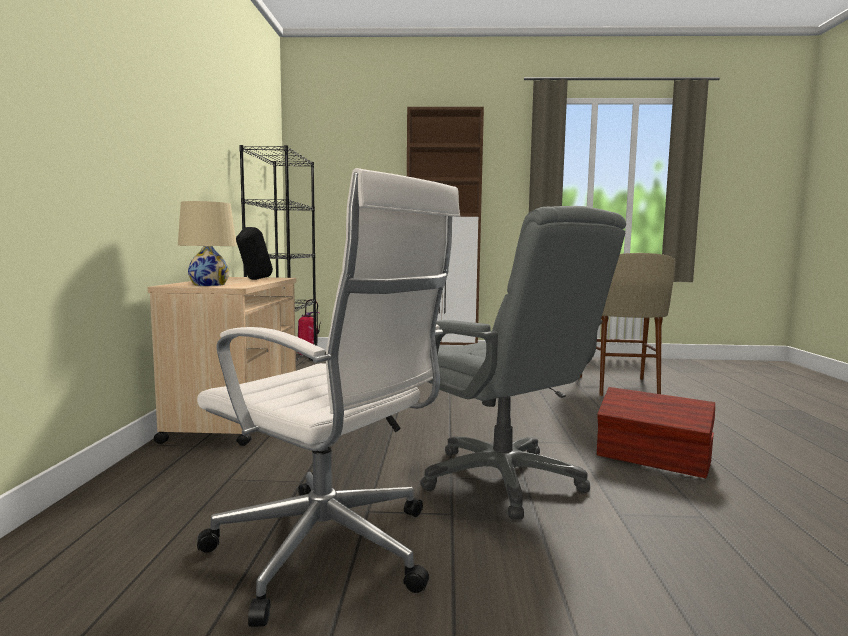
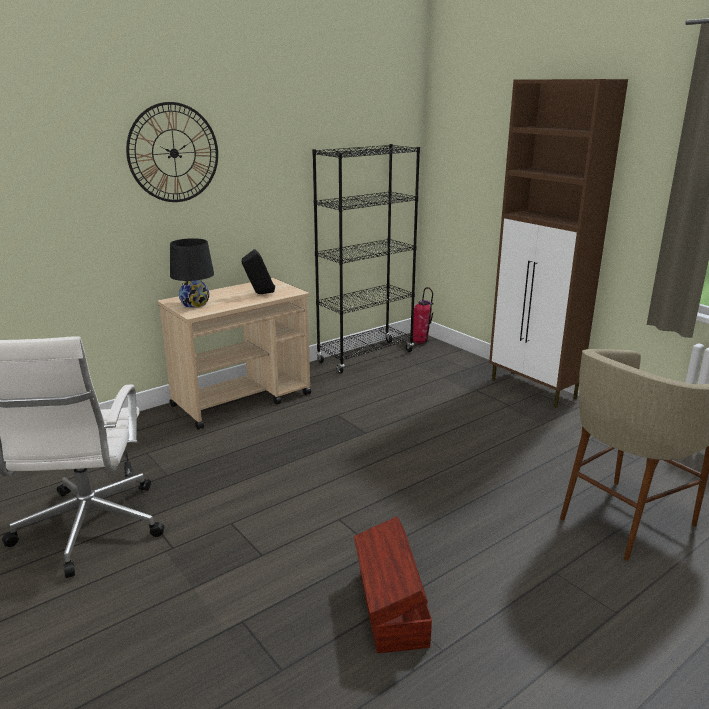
camera: 50 degrees right, 15 degrees up
beige table lamp [178,201,237,286] -> black table lamp [170,238,214,308]
grey office chair [420,206,626,519] -> none
none -> wall clock [126,102,218,202]

